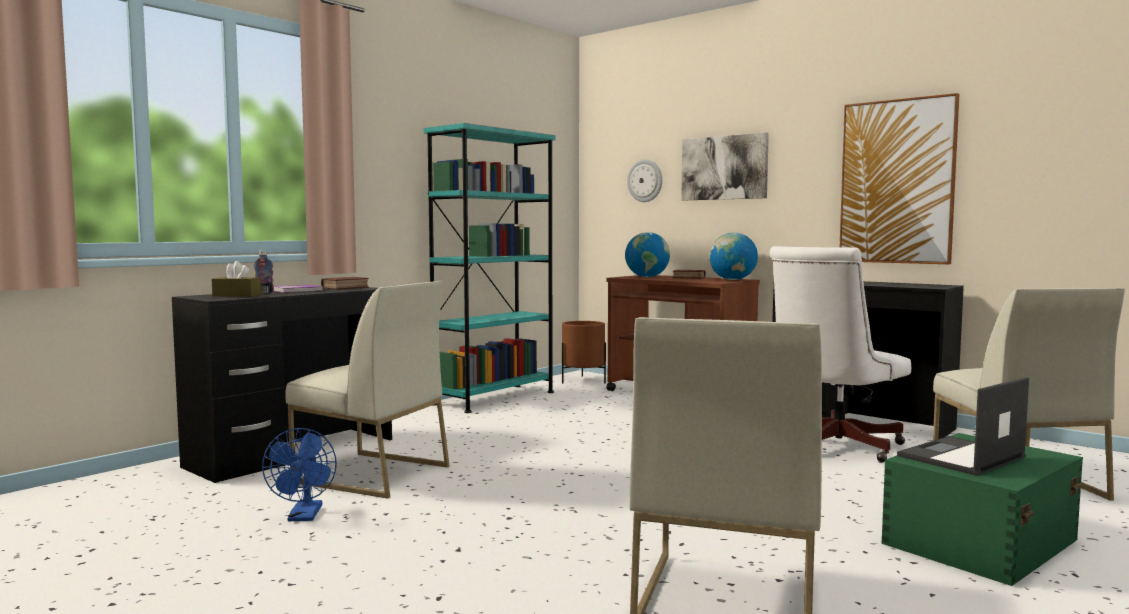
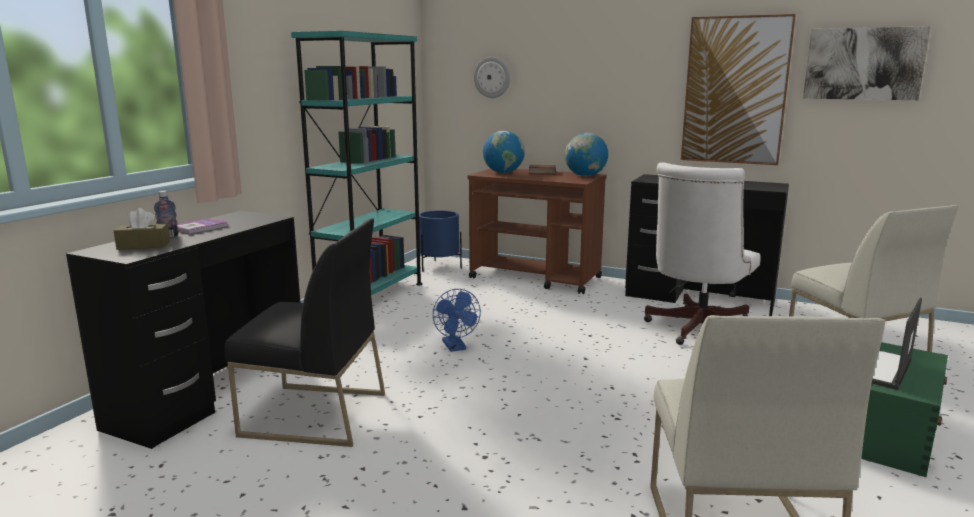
camera: 15 degrees left, 10 degrees up
blue fan [262,428,337,521] -> blue fan moved to [433,289,481,352]
white chair [285,281,449,499] -> black chair [224,218,385,447]
book [321,277,369,290] -> none
brown planter [562,321,606,384] -> blue planter [419,210,462,272]
picture [681,133,769,200] -> picture moved to [803,26,931,100]

